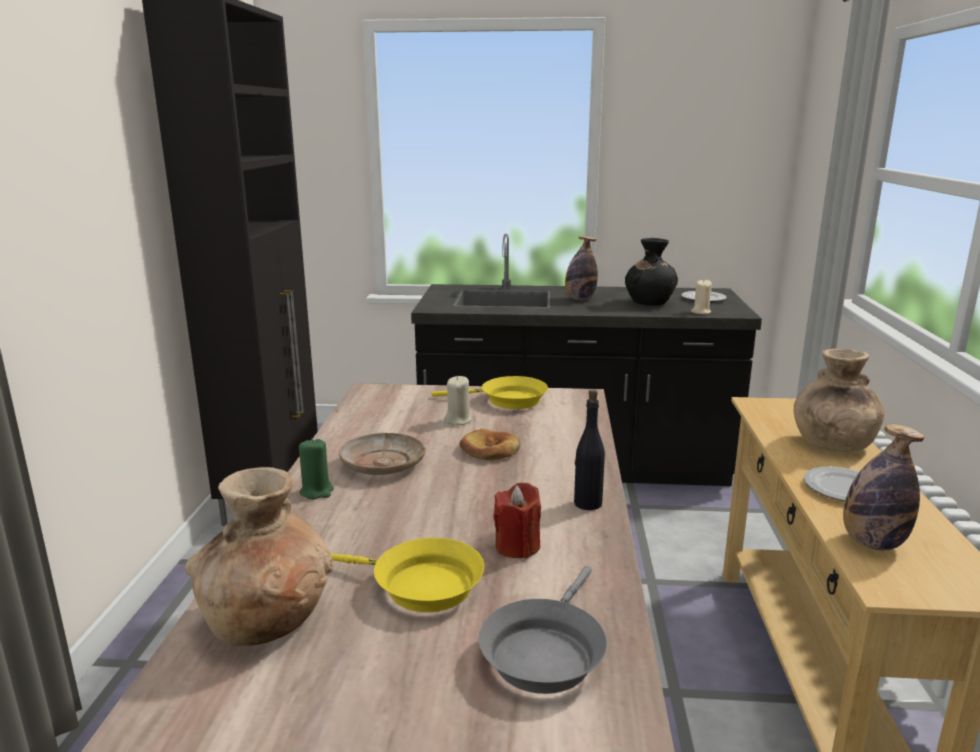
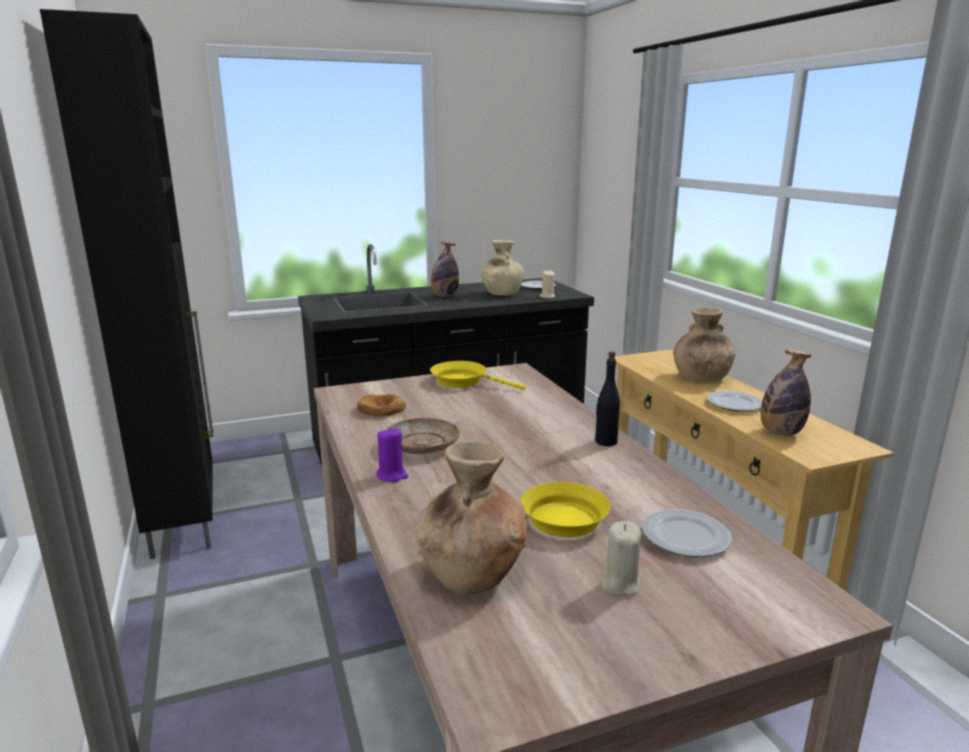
camera: 25 degrees left, 0 degrees up
green candle [299,438,334,500] -> purple candle [377,427,408,482]
yellow frying pan [432,376,548,409] -> yellow frying pan turned 135 degrees counterclockwise [430,361,526,390]
beige candle [444,376,472,425] -> beige candle moved to [601,521,641,596]
bread [459,429,520,460] -> bread moved to [357,394,406,417]
grey frying pan [479,566,607,694] -> plate [642,509,731,557]
red candle [493,482,541,559] -> none
black vase [625,238,678,306] -> beige vase [481,240,524,295]

